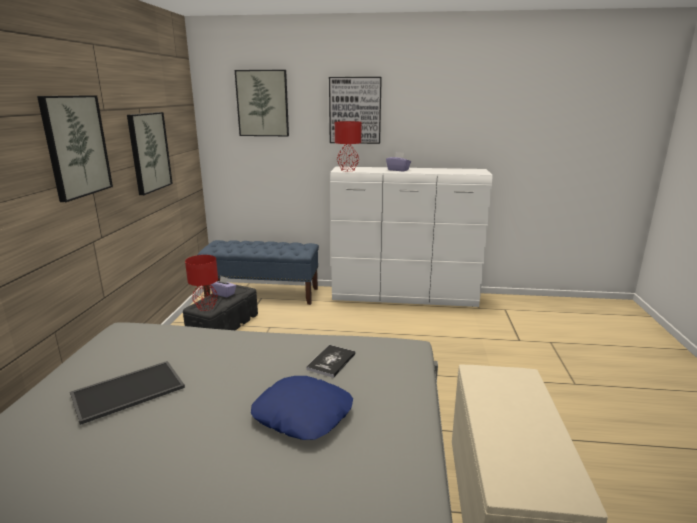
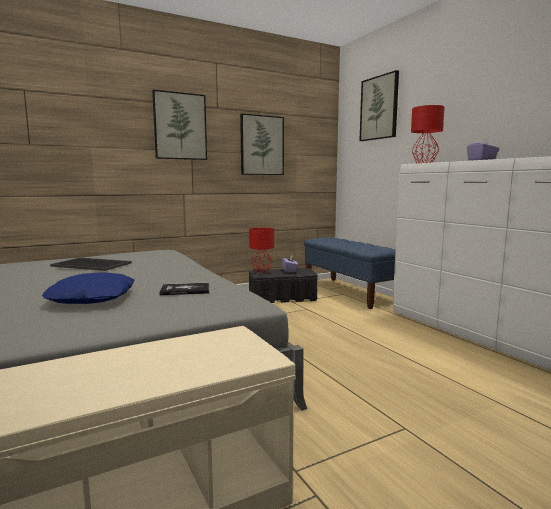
camera: 55 degrees right, 10 degrees down
picture [329,77,382,144] -> none

